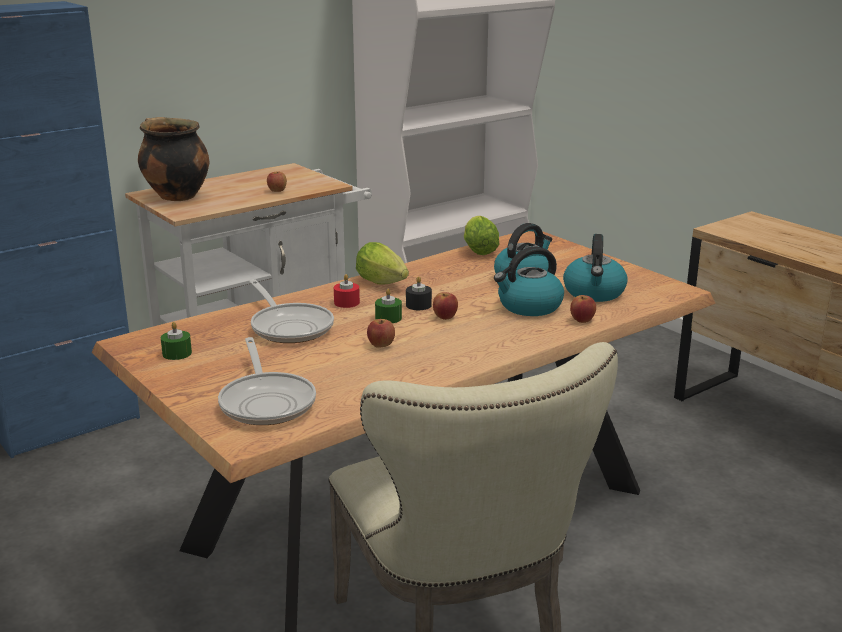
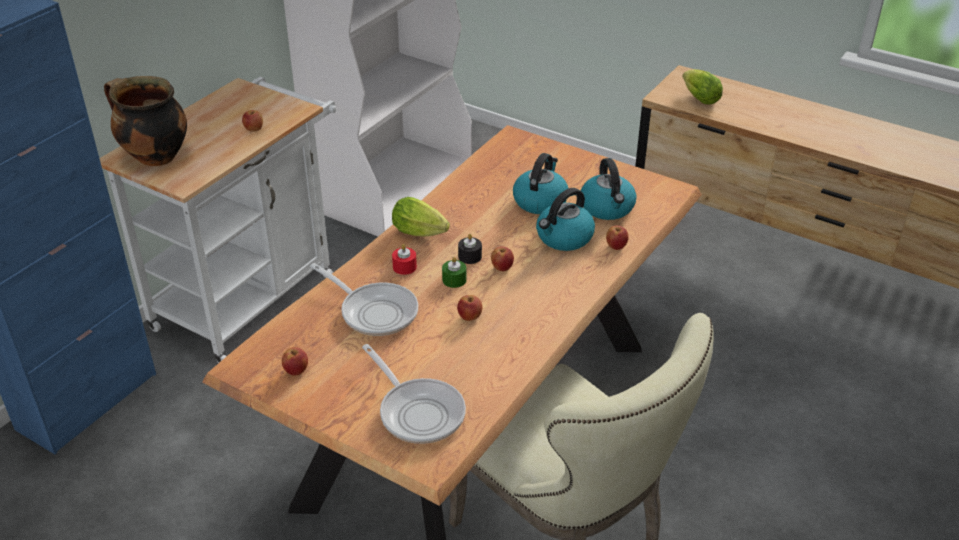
camera: 20 degrees left, 15 degrees up
green candle [161,322,192,360] -> apple [282,347,308,376]
lettuce [464,216,500,255] -> lettuce moved to [682,69,723,104]

